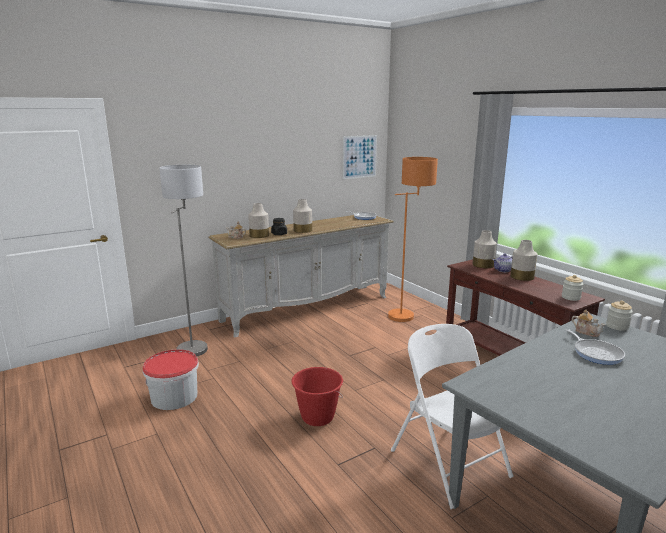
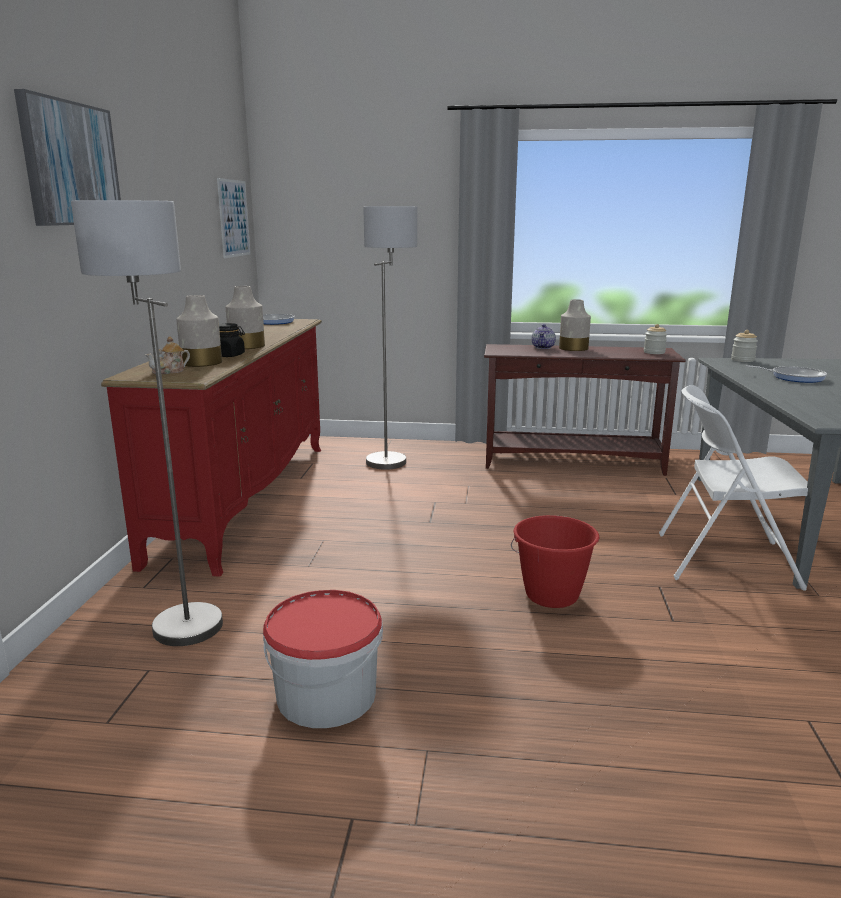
camera: 50 degrees left, 0 degrees up
grey cabinet [208,215,394,337] -> red cabinet [101,319,322,577]
orange floor lamp [388,157,438,322] -> grey floor lamp [363,206,417,470]
beige vase [473,230,497,268] -> none
teapot [572,309,606,337] -> none
none -> picture [14,89,121,226]

